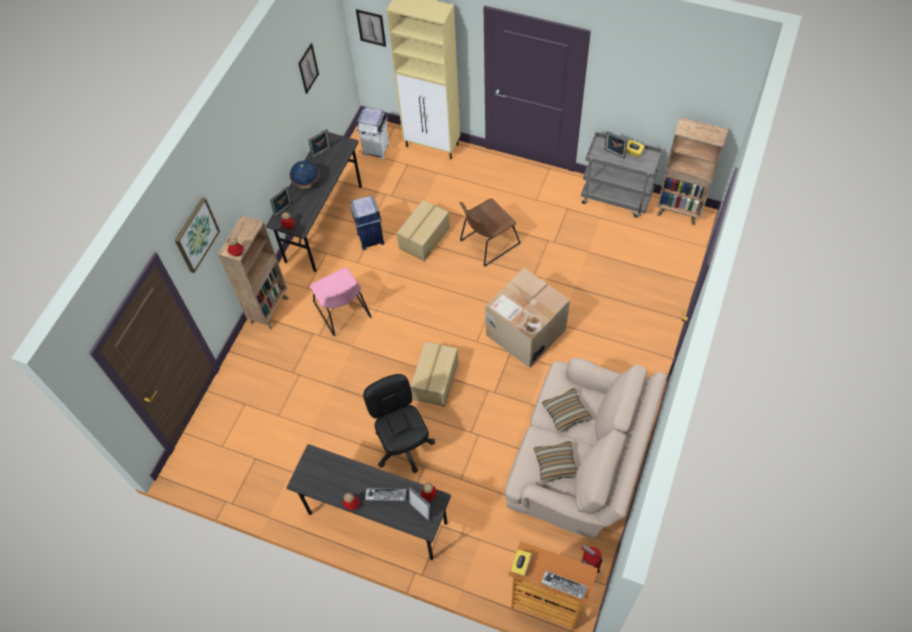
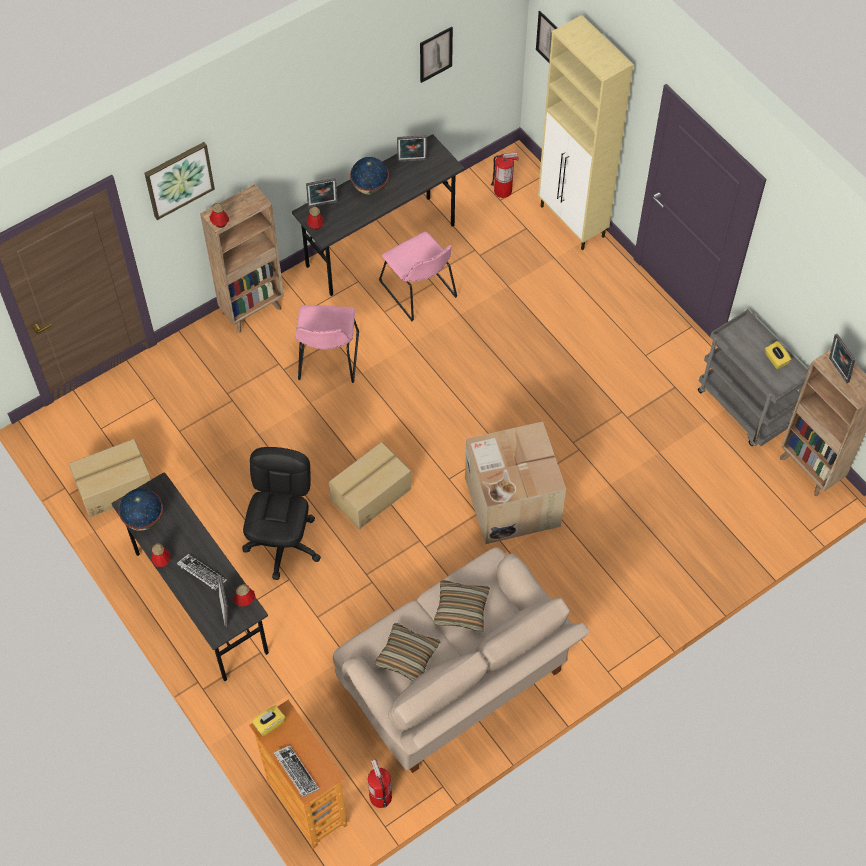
camera: 30 degrees right, 0 degrees up
blue trash can [350,196,384,250] -> pink chair [379,232,457,321]
white trash can [357,107,390,159] -> fire extinguisher [491,152,519,198]
cardboard box [397,200,450,261] -> cardboard box moved to [69,439,151,517]
brown chair [460,198,520,267] -> none
picture frame [605,131,628,159] -> picture frame moved to [829,334,855,383]
none -> globe [118,488,163,531]

